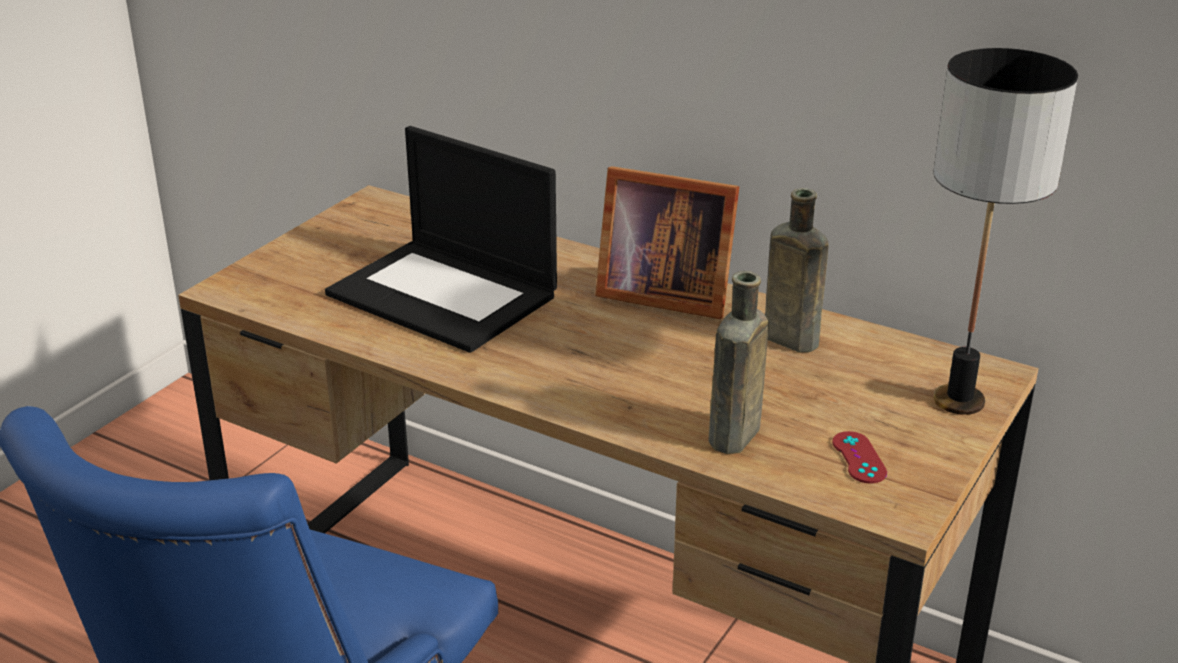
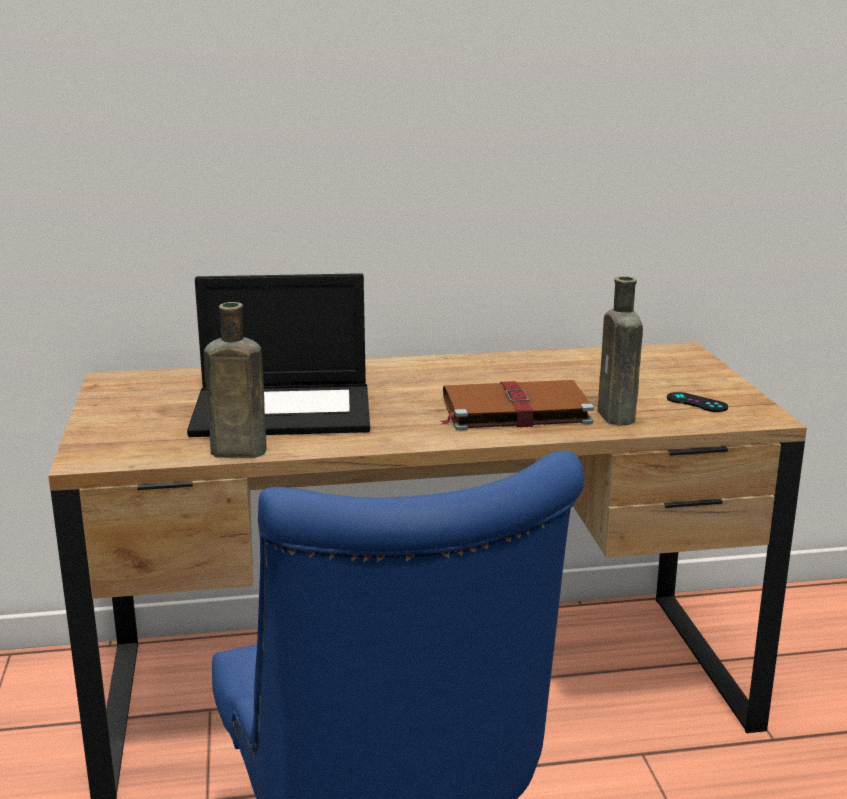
camera: 40 degrees left, 10 degrees down
picture frame [595,166,739,319] -> none
brown bottle [765,188,828,353] -> brown bottle moved to [204,302,266,458]
red game controller [832,431,887,484] -> black game controller [667,392,728,412]
table lamp [933,48,1078,415] -> none
none -> brown book [441,380,594,431]

